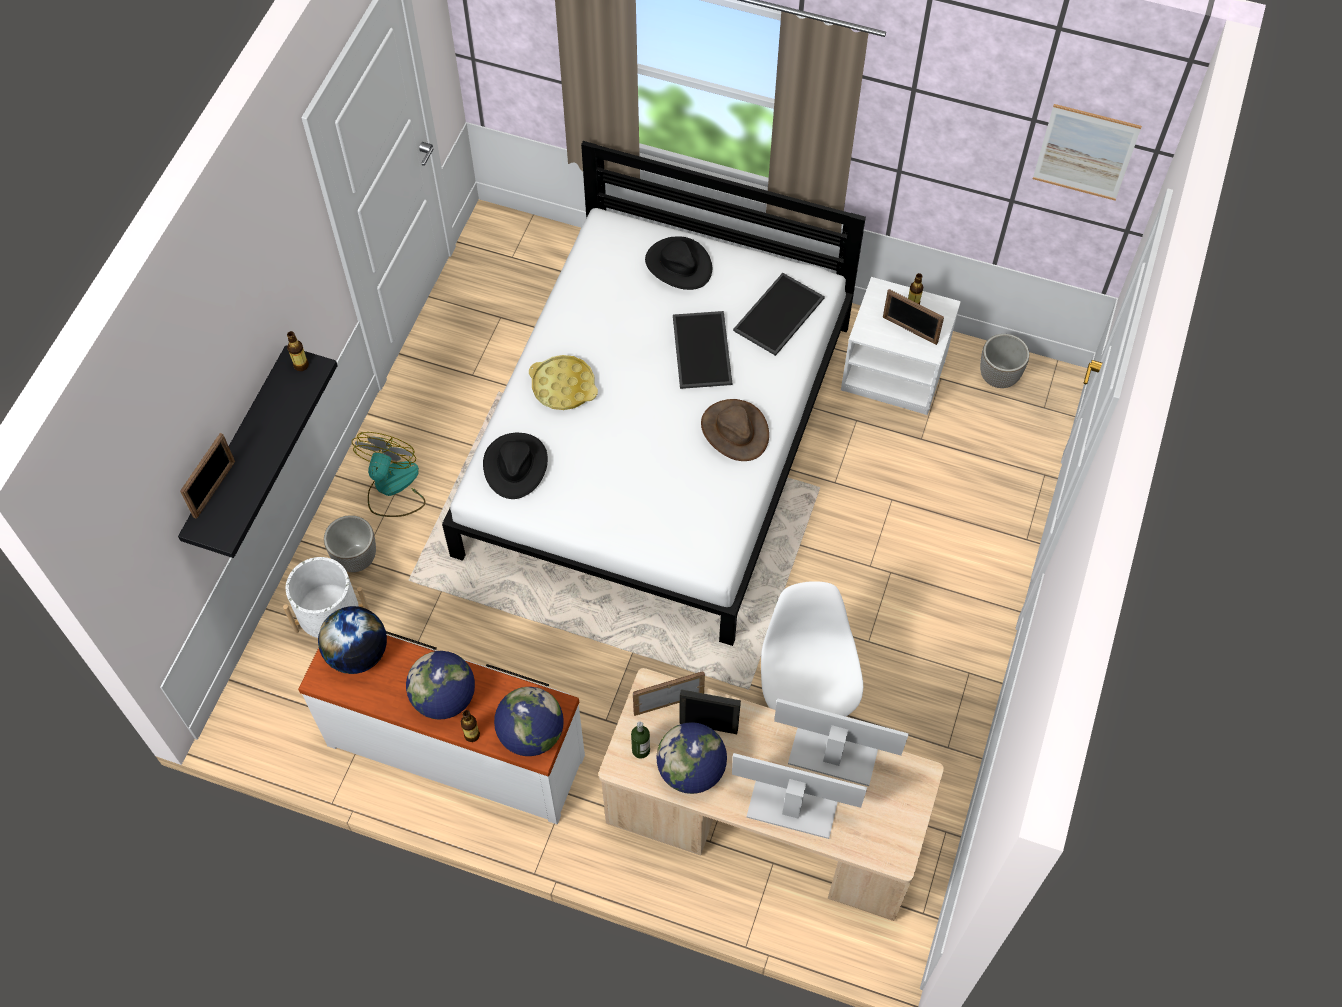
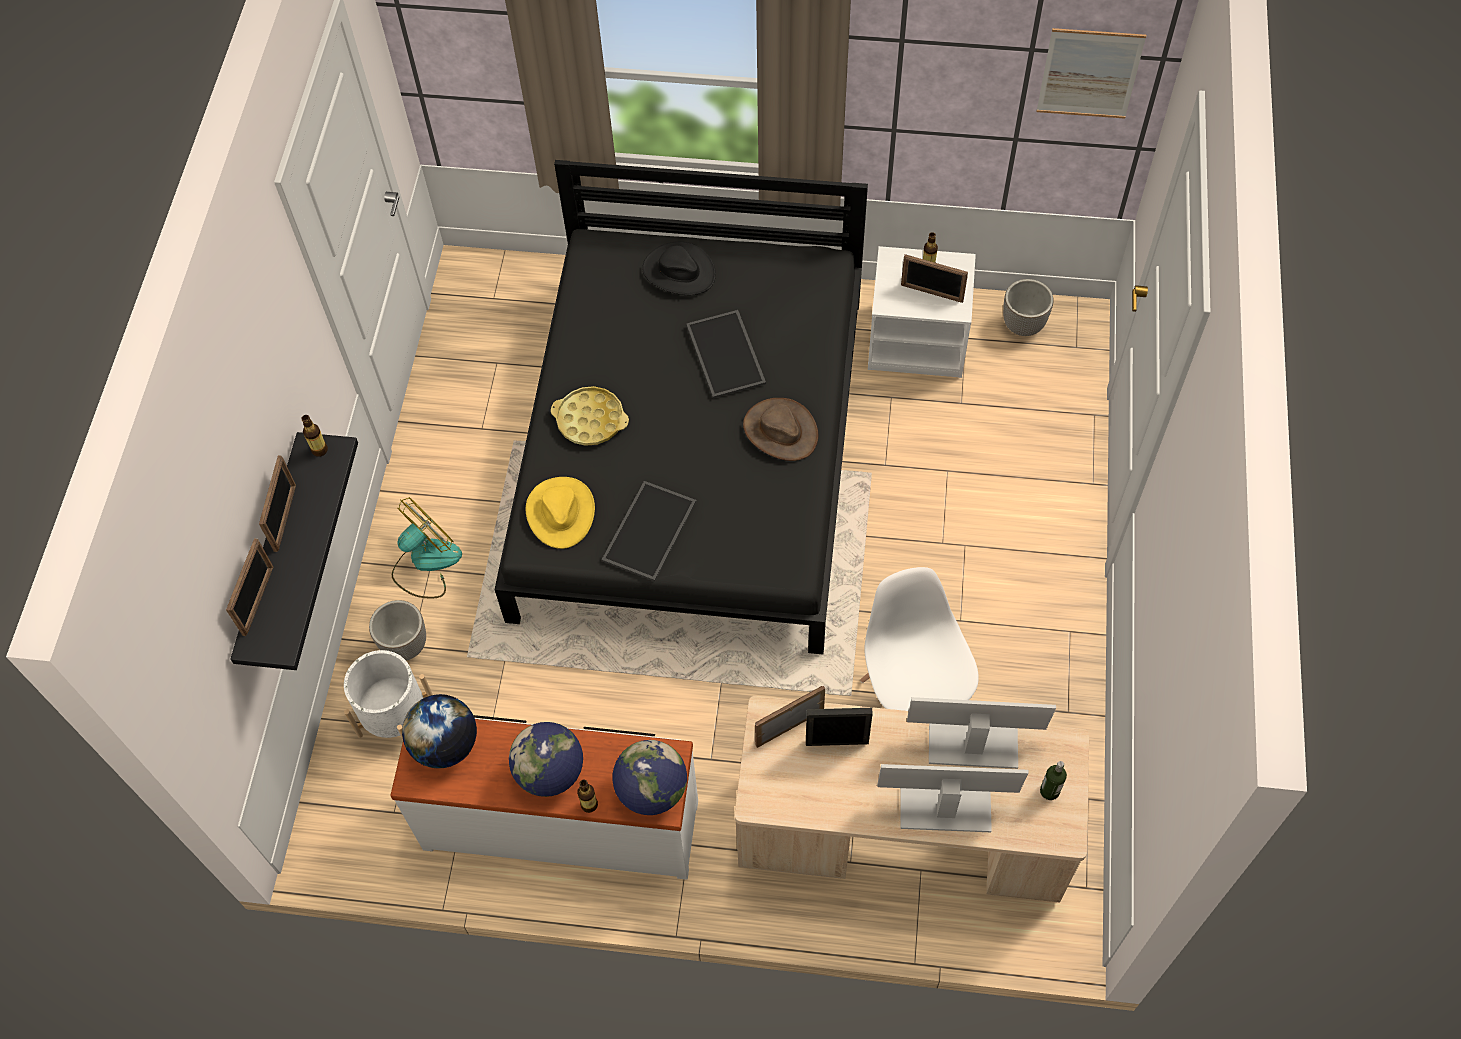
camera: 10 degrees left, 0 degrees up
fan [352,432,426,517] -> fan turned 45 degrees clockwise [392,497,462,599]
white bed [442,141,866,646] -> black bed [495,160,868,654]
black hat [483,433,548,499] -> yellow hat [526,477,595,549]
bottle [631,722,650,759] -> bottle moved to [1040,761,1067,800]
globe [656,722,727,794] -> none
tray [733,273,825,356] -> tray moved to [602,481,697,582]
none -> picture frame [259,455,296,552]

